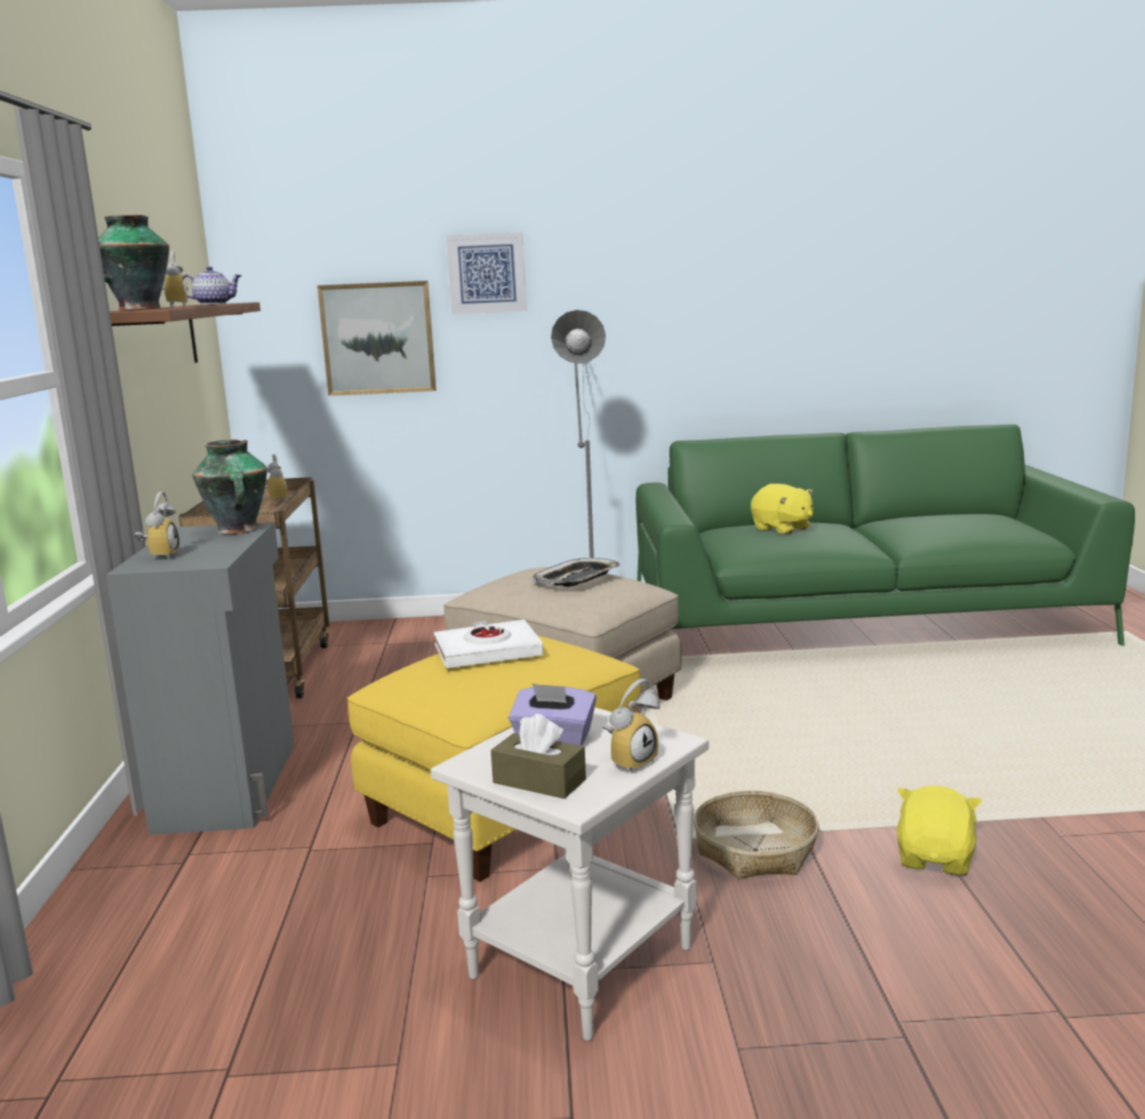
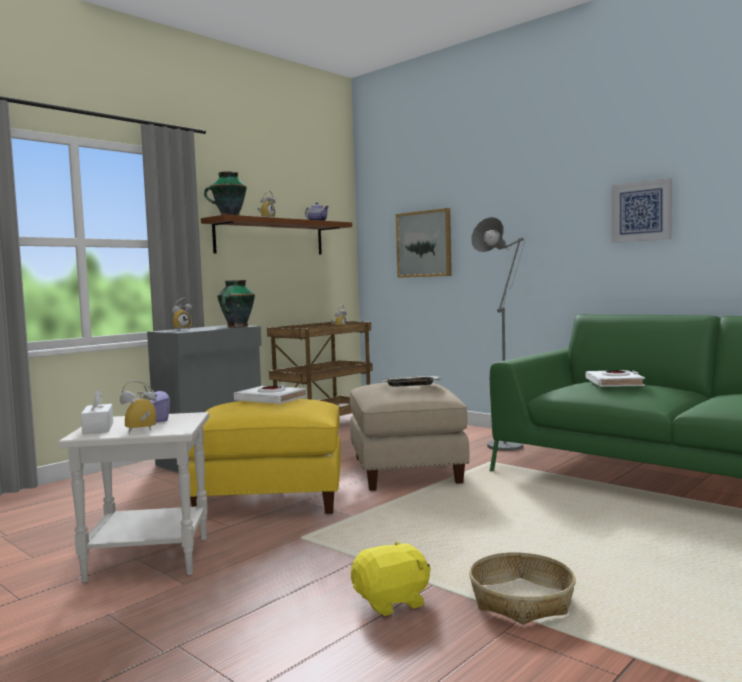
camera: 45 degrees right, 10 degrees down
picture [446,232,527,314] -> picture moved to [611,178,672,243]
brown tissue box [491,714,586,799] -> white tissue box [81,389,113,434]
alarm clock [603,679,660,774] -> alarm clock turned 150 degrees clockwise [120,380,156,433]
basket [694,791,819,879] -> basket moved to [469,552,576,624]
yellow plush toy [751,484,813,534] -> white book [585,370,645,387]

